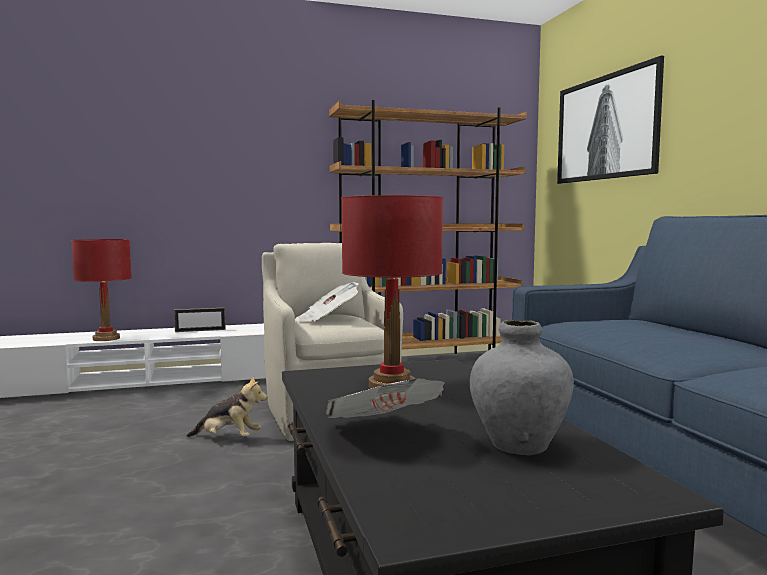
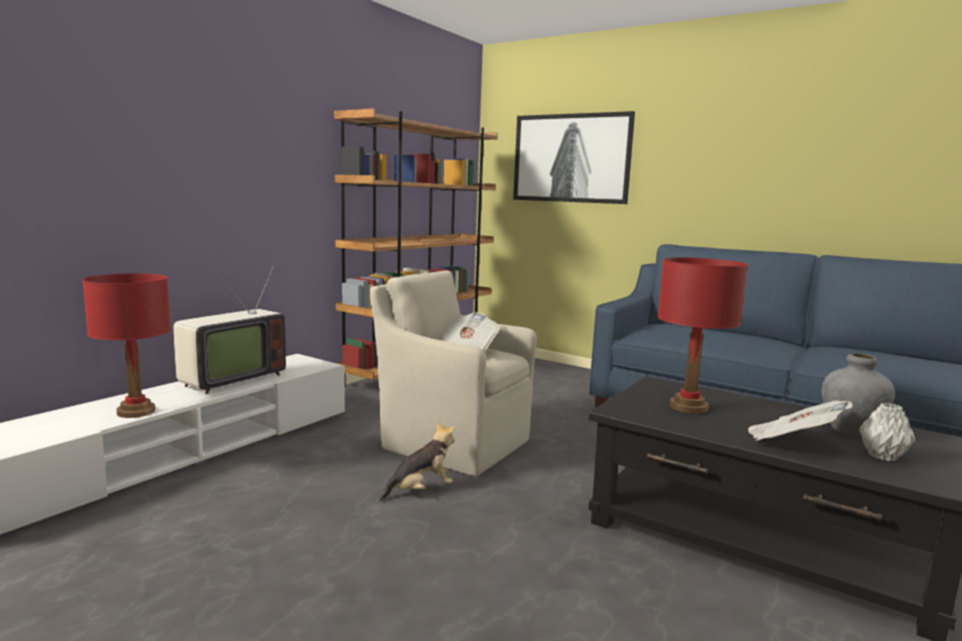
camera: 40 degrees left, 5 degrees up
picture frame [174,308,226,332] -> television [173,265,286,394]
none -> grey vase [859,403,916,461]

